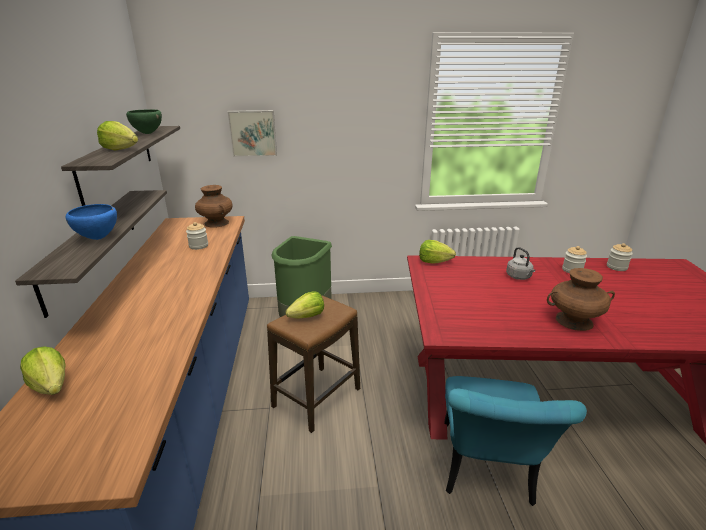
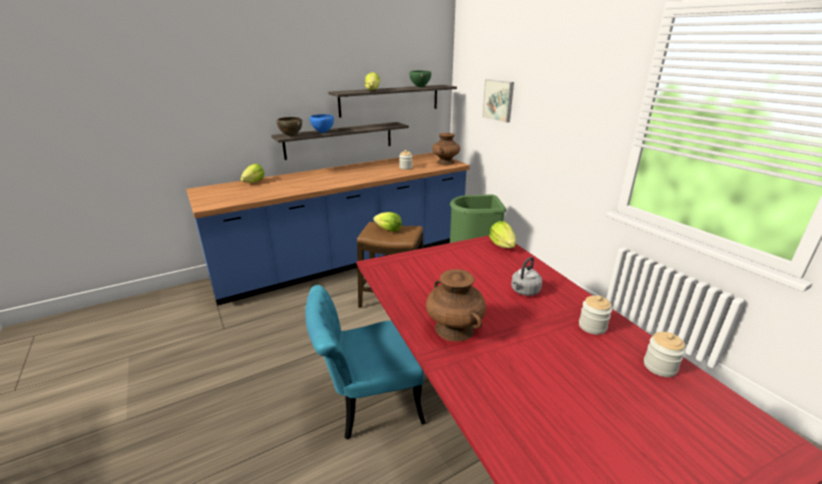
camera: 65 degrees right, 0 degrees up
none -> brown bowl [277,117,302,136]

